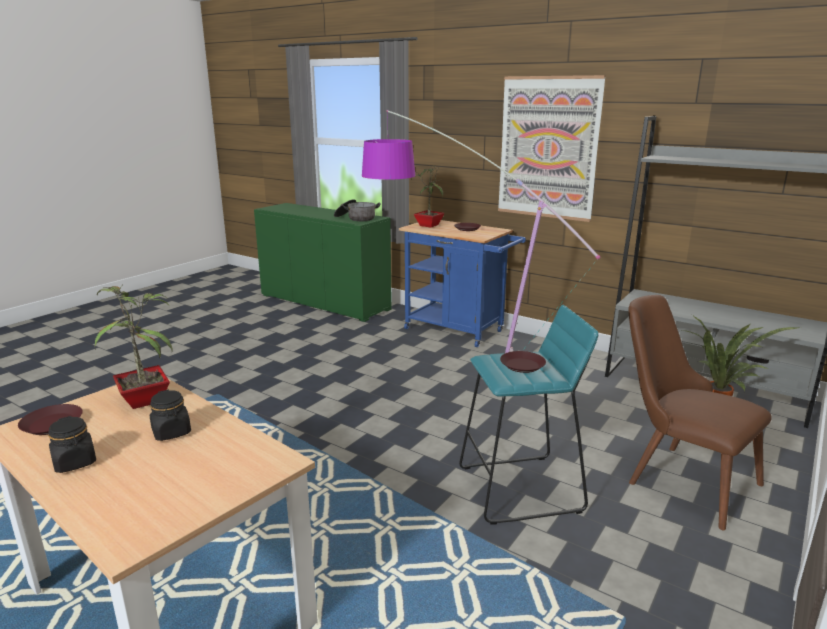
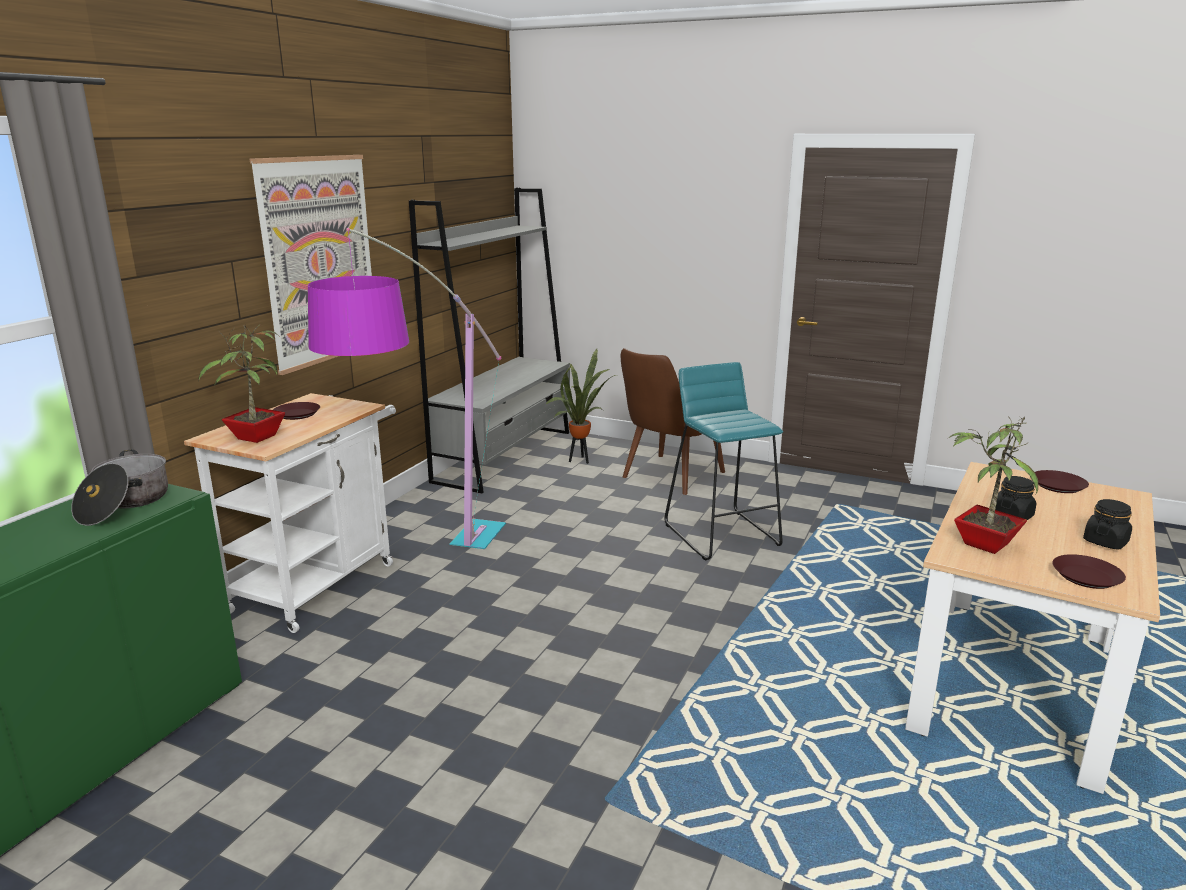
camera: 100 degrees left, 0 degrees up
blue cart [399,220,526,347] -> white cart [184,393,396,633]
brown plate [500,351,546,373] -> brown plate moved to [1035,470,1089,493]

